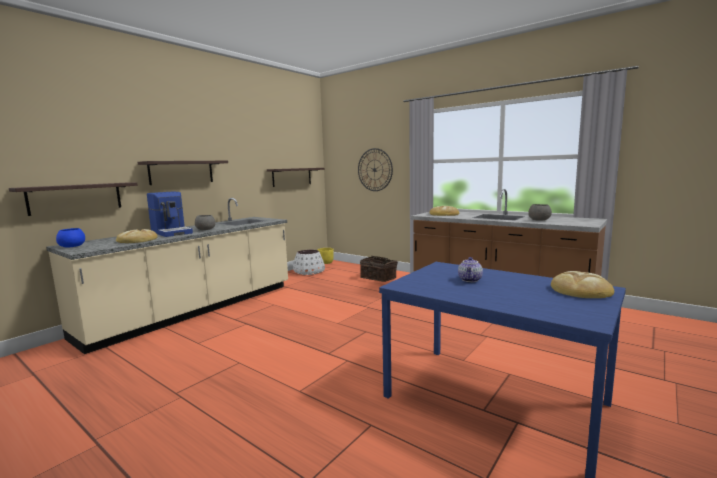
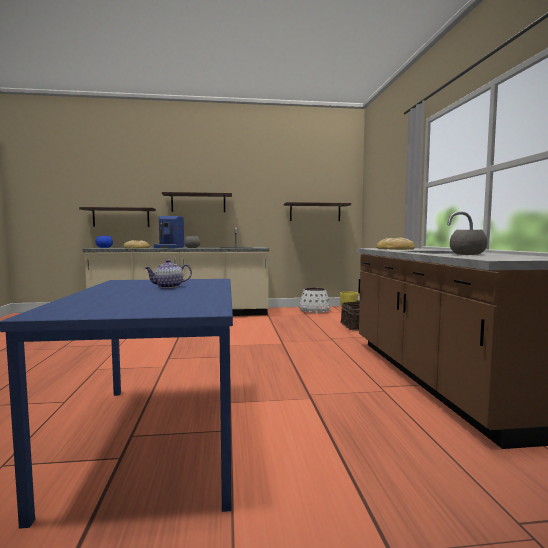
camera: 45 degrees right, 5 degrees down
wall clock [358,148,393,191] -> none
bread [551,271,614,298] -> none

